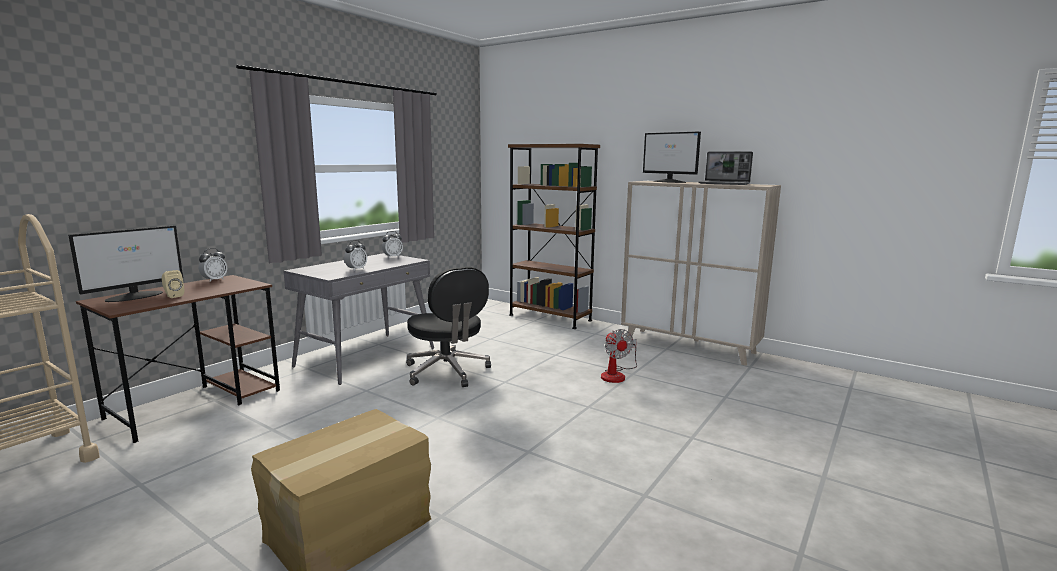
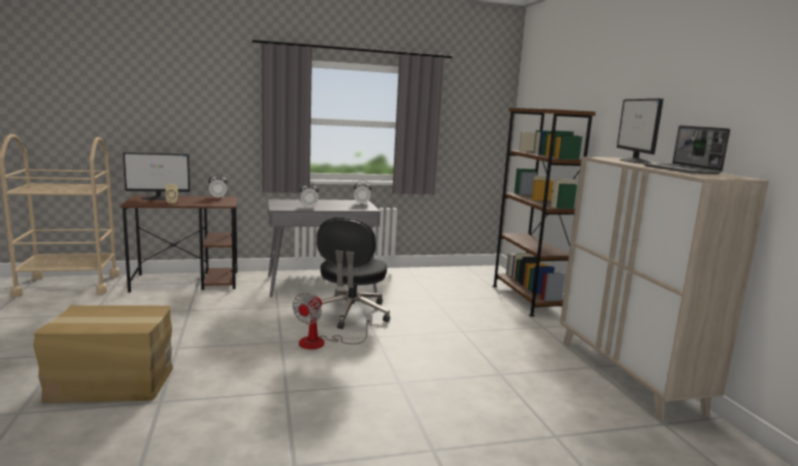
camera: 40 degrees right, 0 degrees up
fan [601,329,637,383] -> fan moved to [293,293,372,349]

